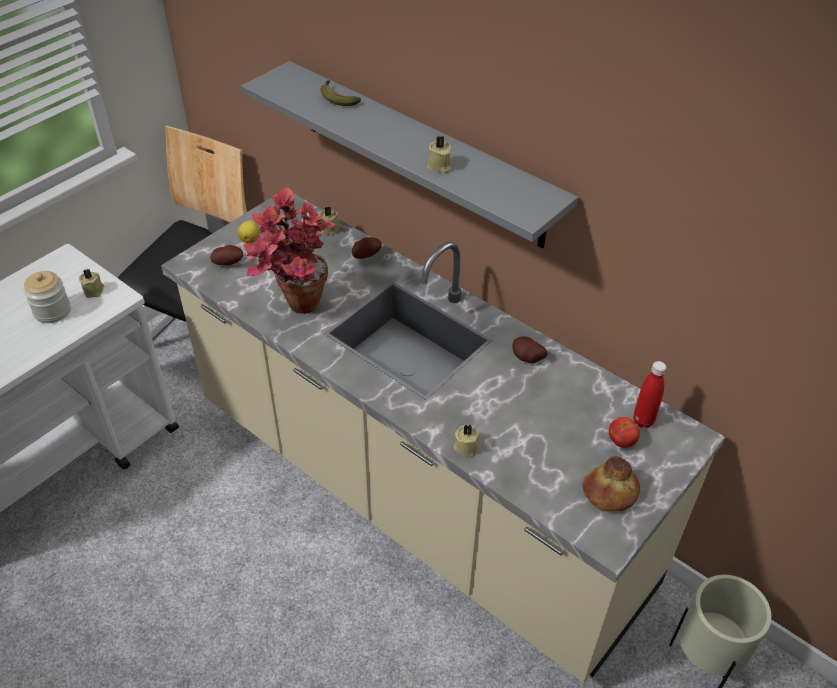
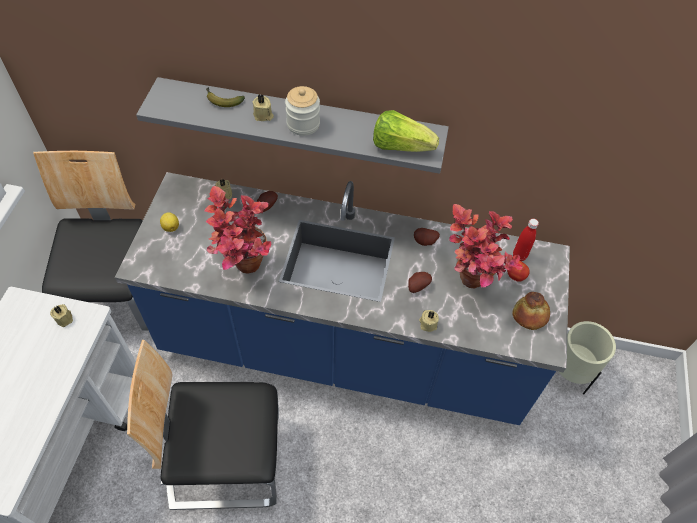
camera: 30 degrees left, 10 degrees up
jar [23,271,71,323] -> jar moved to [285,86,320,136]
beige counter [161,193,725,683] -> blue counter [115,172,570,425]
potato [210,245,243,265] -> potato moved to [408,272,432,293]
beige candle [427,136,452,174] -> beige candle moved to [253,94,274,121]
none -> chair [127,340,279,510]
none -> lettuce [373,110,439,152]
none -> potted plant [449,204,523,289]

